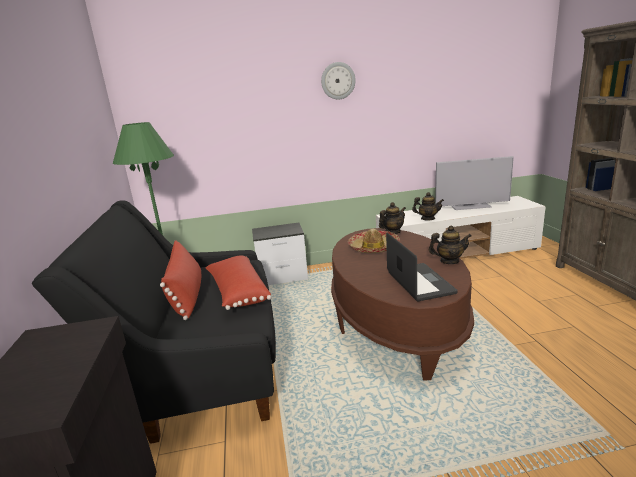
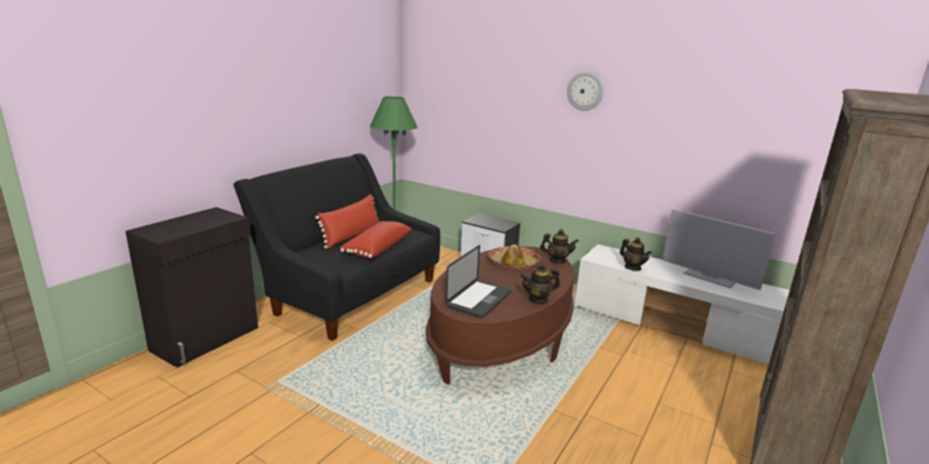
camera: 40 degrees right, 0 degrees up
teapot [429,225,471,264] -> teapot turned 120 degrees clockwise [521,263,560,304]

